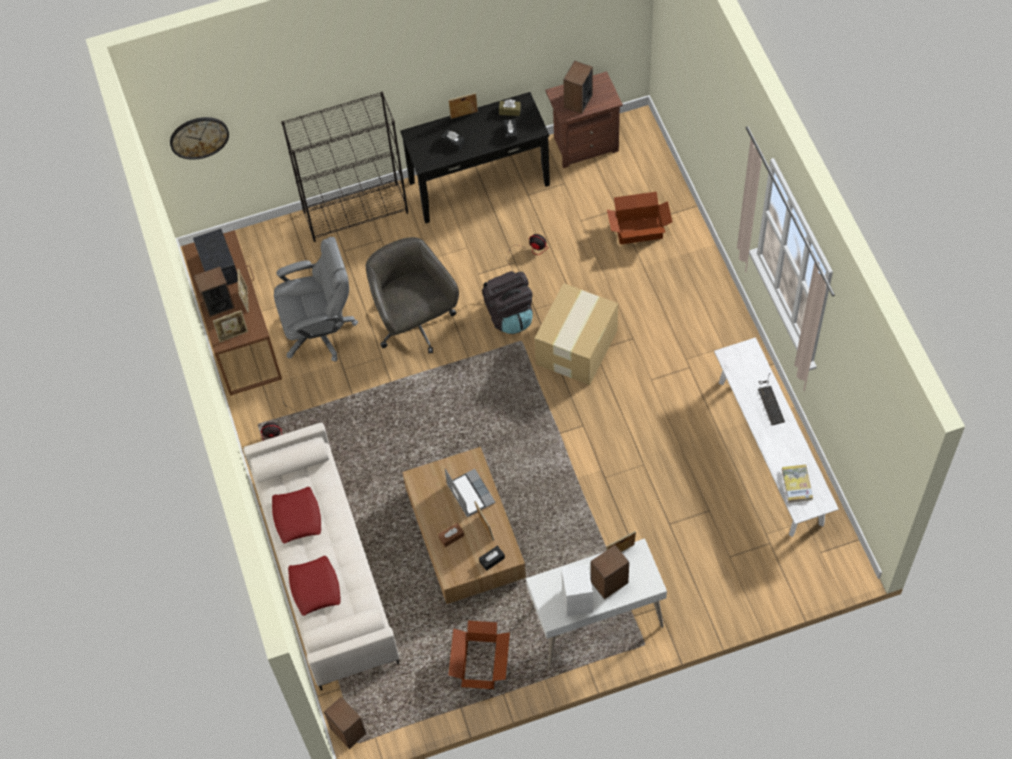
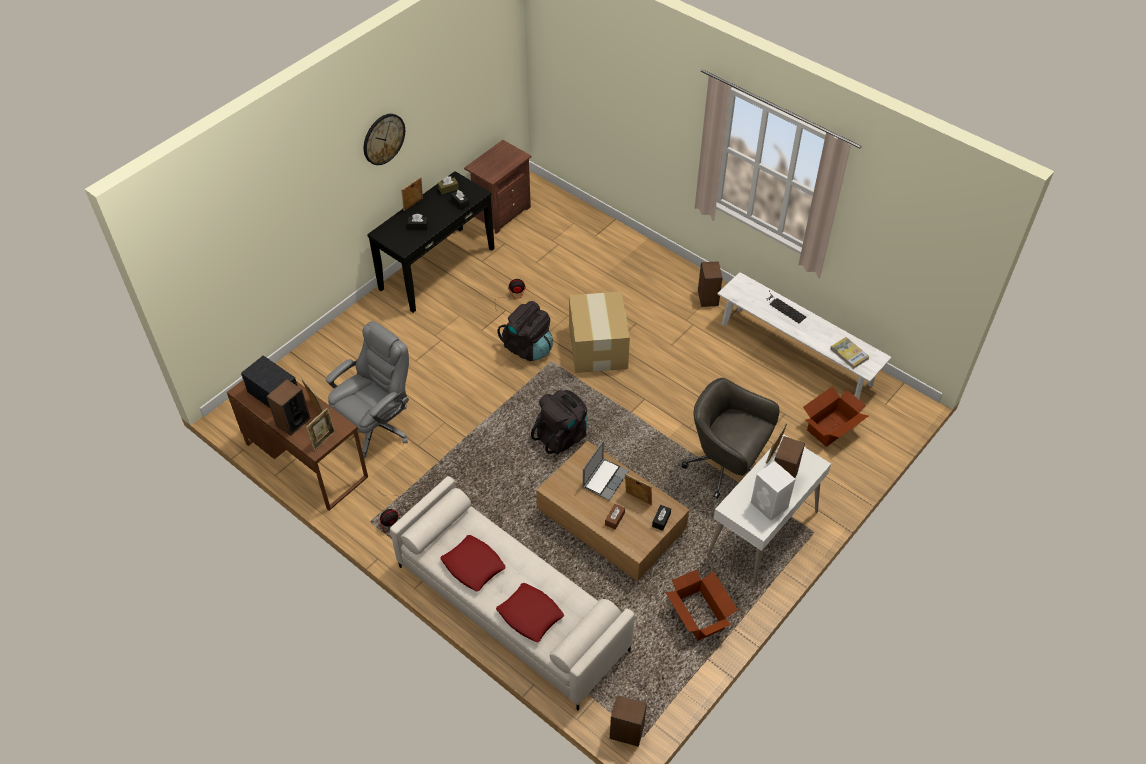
camera: 35 degrees left, 10 degrees down
wall clock [170,117,229,160] -> wall clock moved to [364,114,405,165]
black bookcase [281,92,408,242] -> none
grey office chair [366,237,459,354] -> grey office chair moved to [681,378,780,499]
laptop [445,469,496,517] -> laptop turned 90 degrees clockwise [582,440,629,500]
speaker [563,60,593,114] -> speaker moved to [698,261,723,307]
cardboard box [607,192,672,245] -> cardboard box moved to [803,386,868,447]
none -> black backpack [531,390,588,455]

